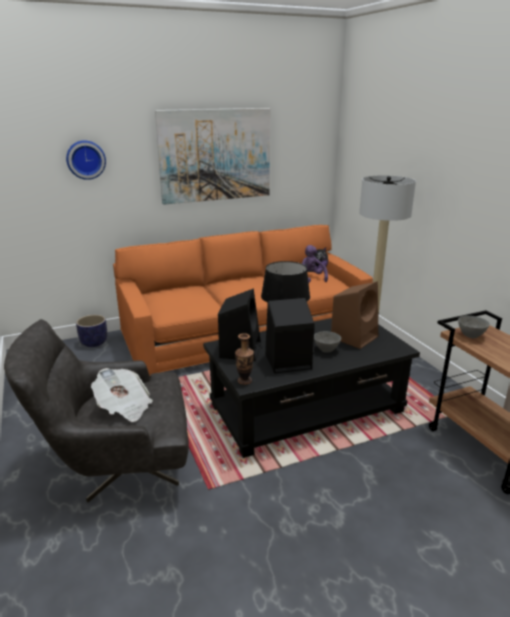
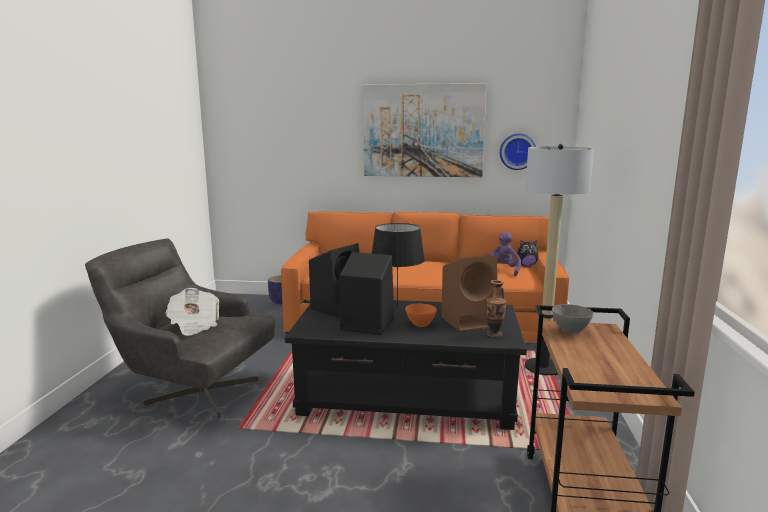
camera: 30 degrees right, 10 degrees down
wall clock [66,140,106,180] -> wall clock moved to [500,134,536,170]
vase [235,333,254,385] -> vase moved to [486,280,507,338]
grey bowl [314,331,341,353] -> orange bowl [405,304,437,327]

